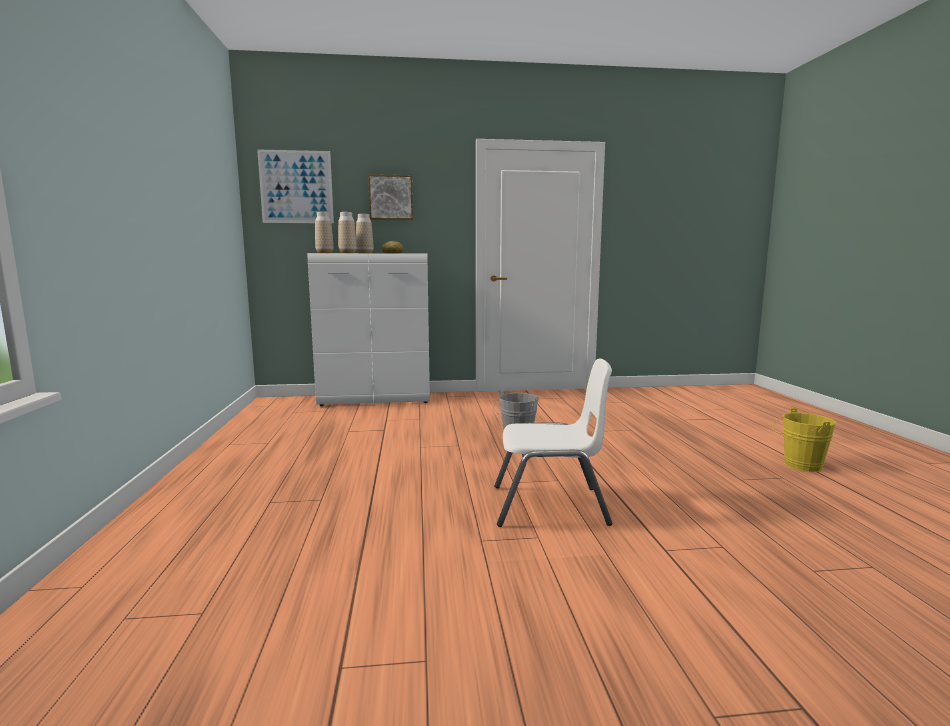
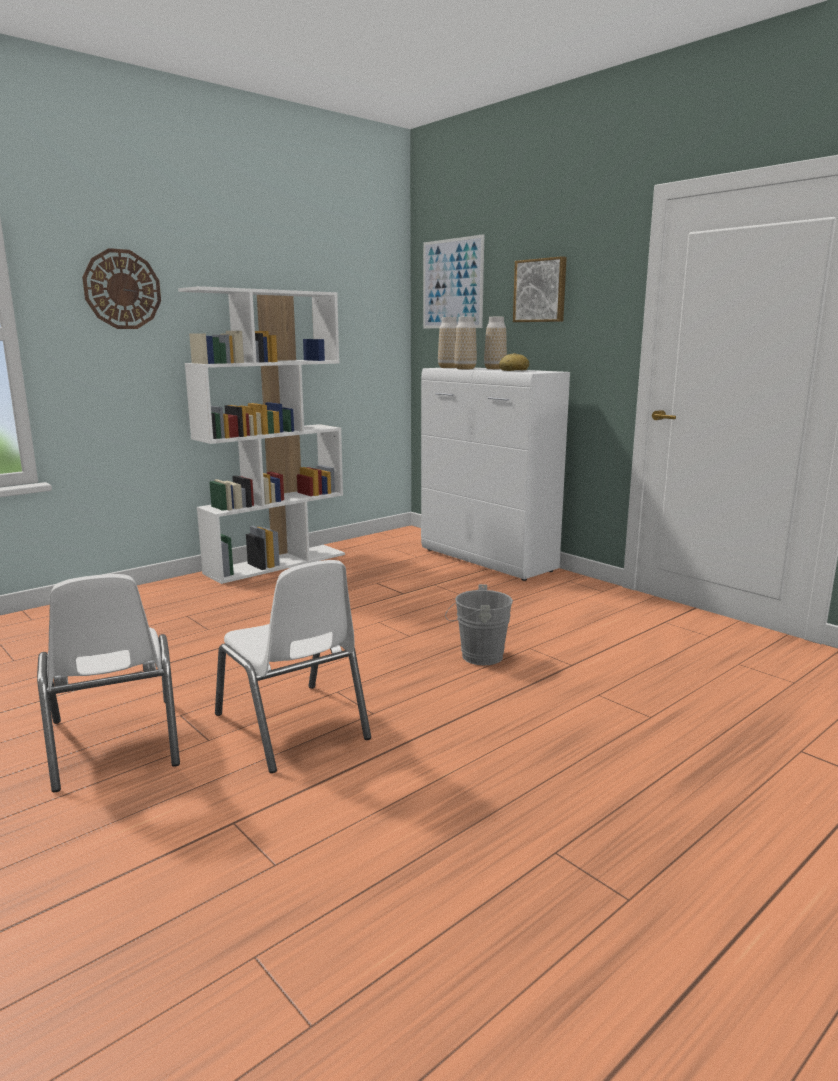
camera: 55 degrees right, 5 degrees up
yellow bucket [772,408,837,472] -> none
none -> white chair [37,574,180,792]
none -> wall clock [82,248,161,329]
none -> white bookcase [178,286,345,584]

